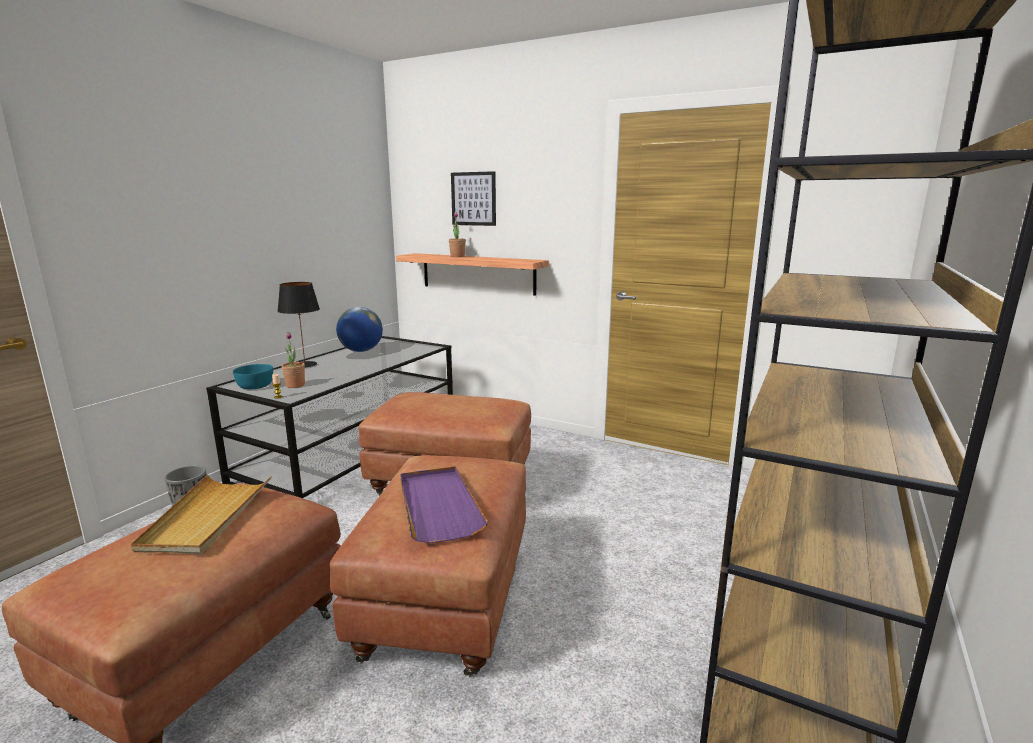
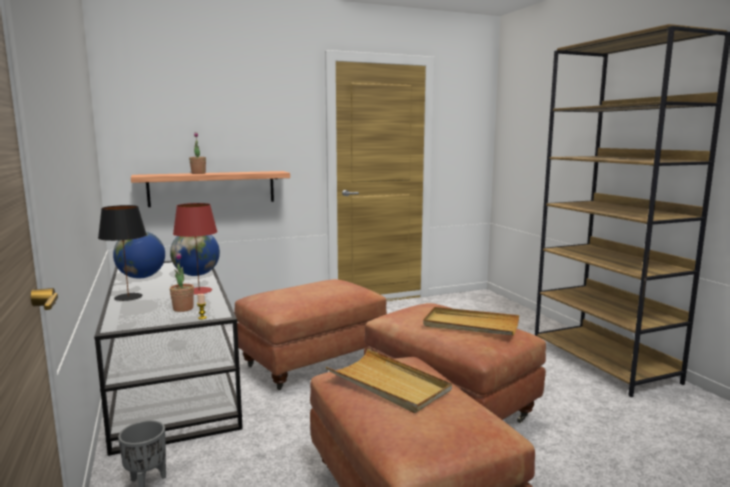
camera: 50 degrees left, 5 degrees down
turquoise bowl [233,364,273,389] -> none
purple tray [401,466,488,543] -> beige tray [423,307,519,336]
picture [451,171,496,226] -> none
none -> globe [170,235,220,276]
none -> red table lamp [173,203,218,294]

